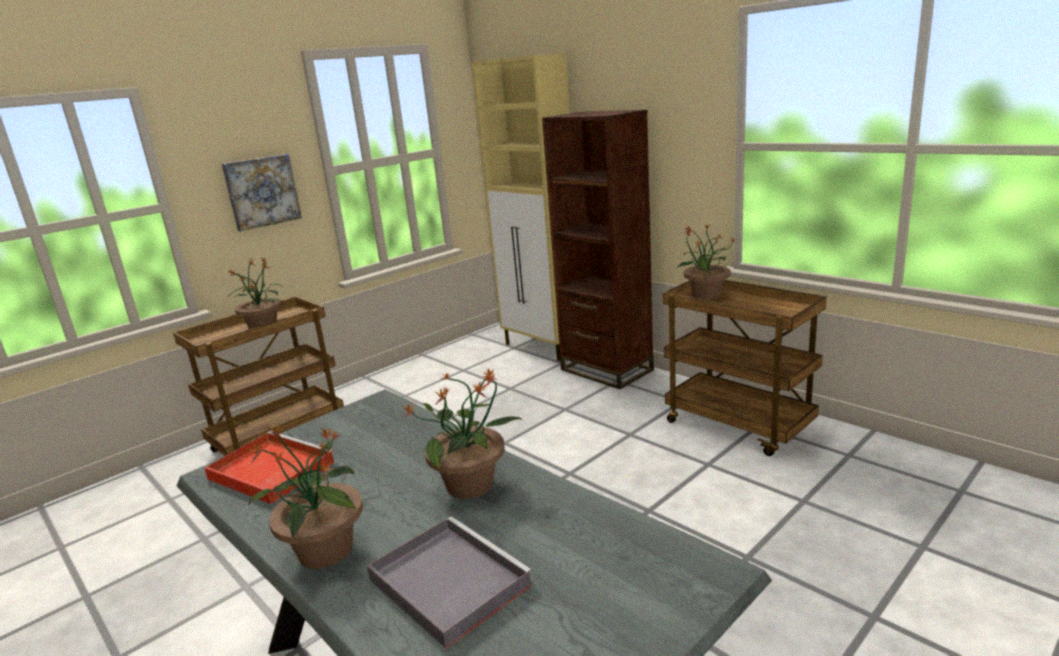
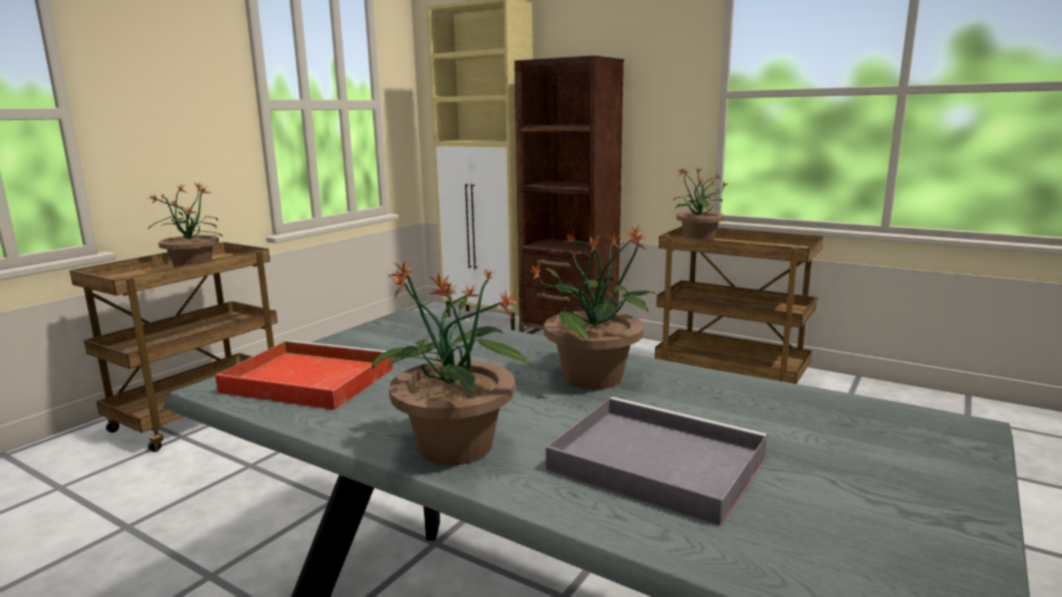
camera: 15 degrees left, 5 degrees down
picture [222,154,302,232] -> none

